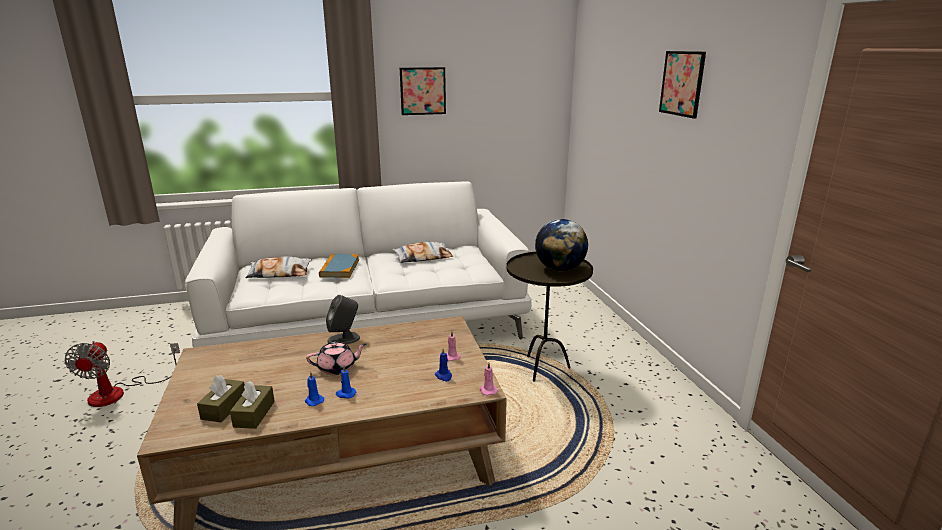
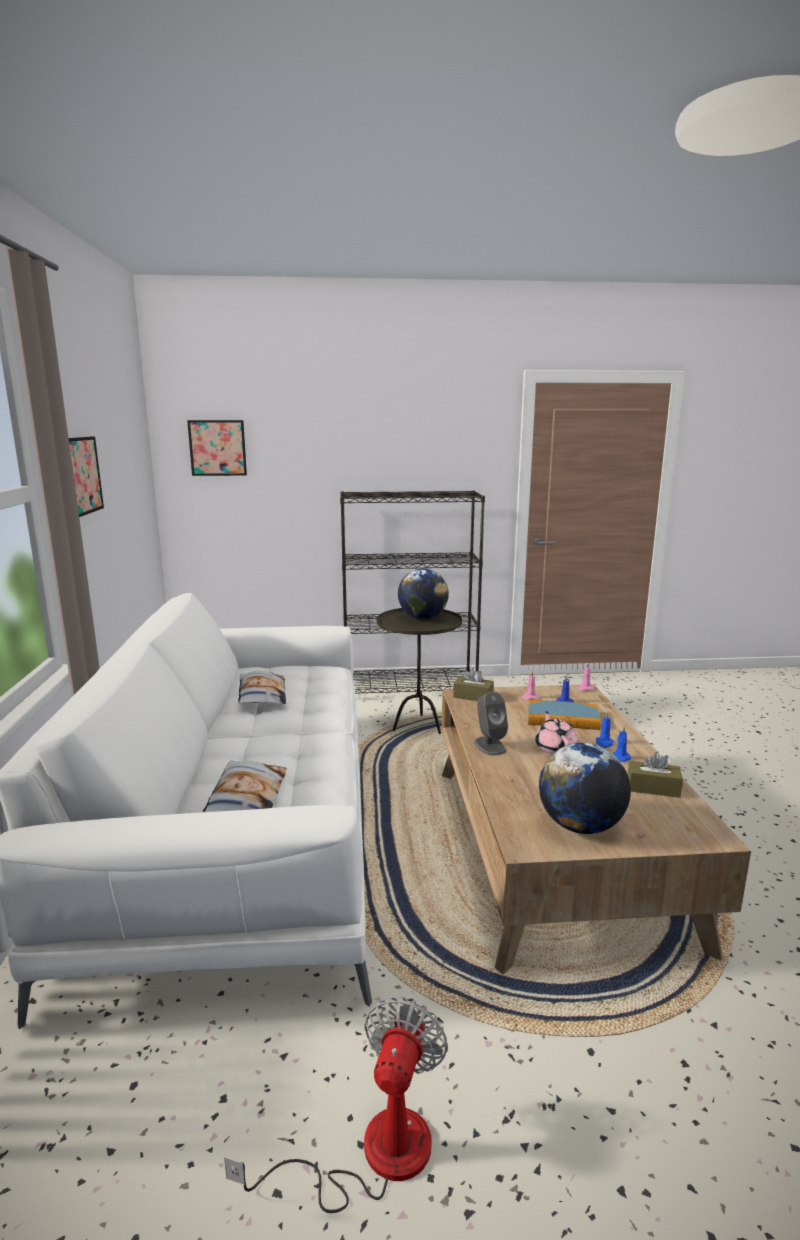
camera: 80 degrees left, 5 degrees down
fan [64,341,180,407] -> fan turned 75 degrees counterclockwise [224,997,448,1213]
brown tissue box [197,375,245,422] -> brown tissue box moved to [453,668,494,701]
book [319,254,359,278] -> book moved to [528,700,601,730]
picture [659,51,706,119] -> picture moved to [187,420,247,476]
none -> black bookcase [340,490,485,694]
none -> globe [539,743,631,834]

